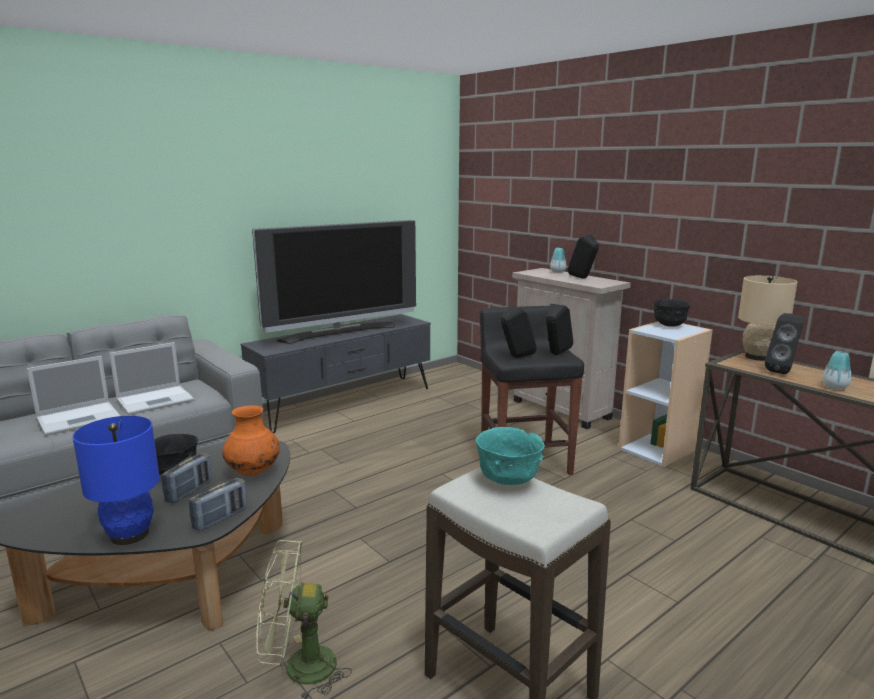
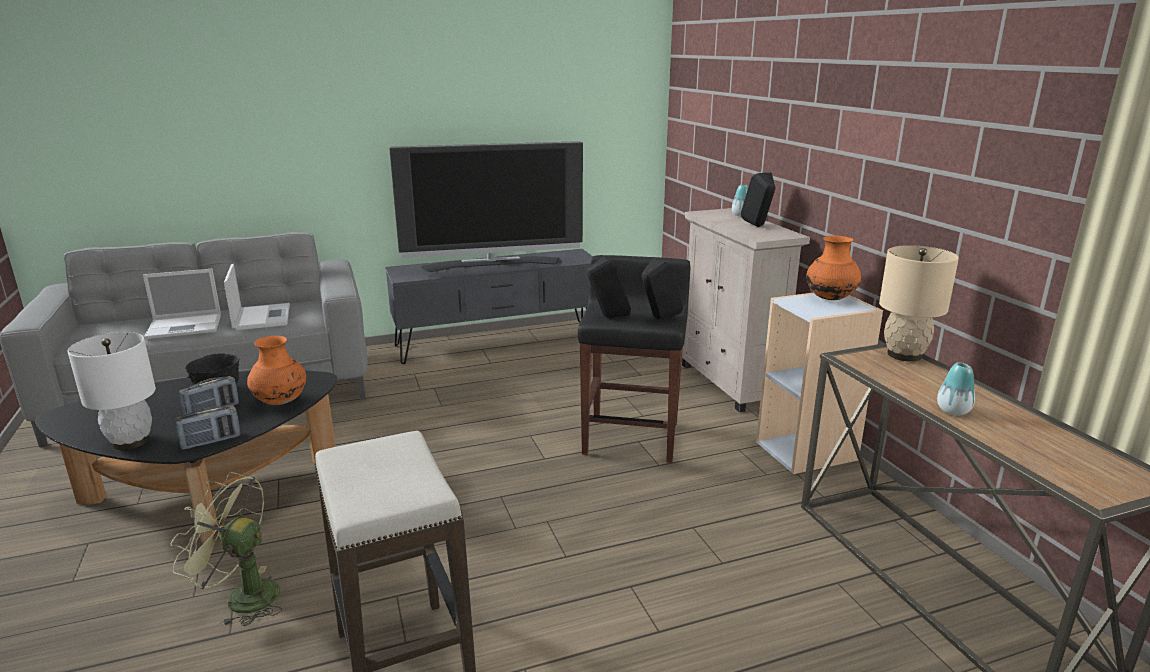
camera: 20 degrees right, 5 degrees up
blue table lamp [73,416,160,545] -> white table lamp [67,332,156,450]
laptop [109,342,195,415] -> laptop turned 90 degrees counterclockwise [224,264,290,330]
turquoise bowl [476,427,545,485] -> none
black bowl [654,299,691,327] -> orange vase [806,235,861,300]
black speaker [765,313,804,374] -> none

